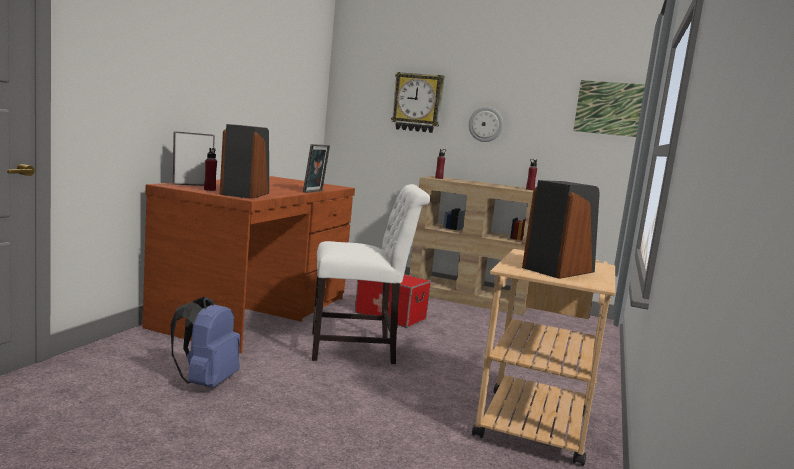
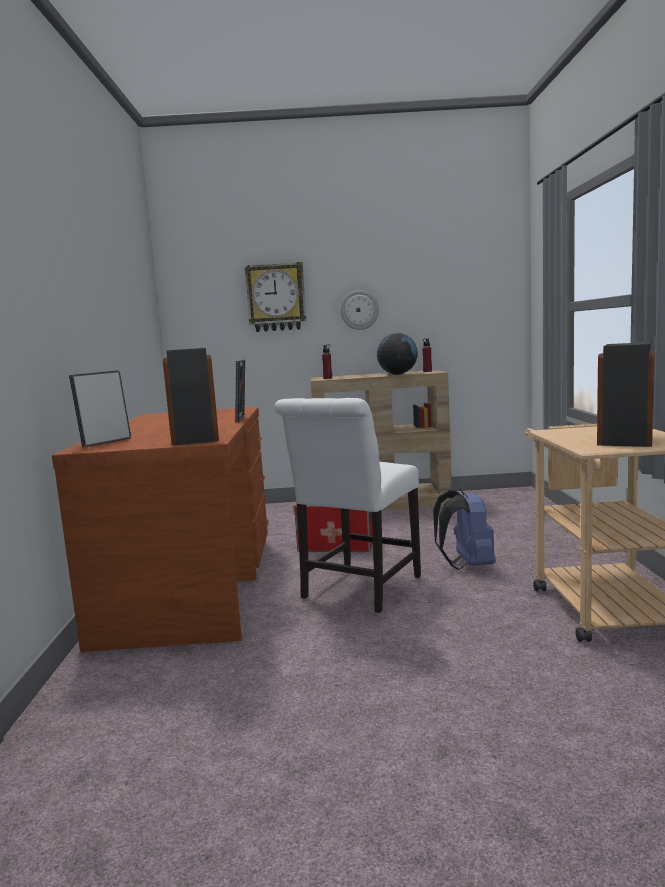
camera: 20 degrees left, 0 degrees up
blue backpack [171,297,240,388] -> blue backpack moved to [433,489,496,570]
red bottle [204,148,217,191] -> none
white chair [312,184,430,364] -> white chair turned 150 degrees clockwise [275,398,421,613]
picture [573,80,645,137] -> none
none -> globe [377,333,418,375]

